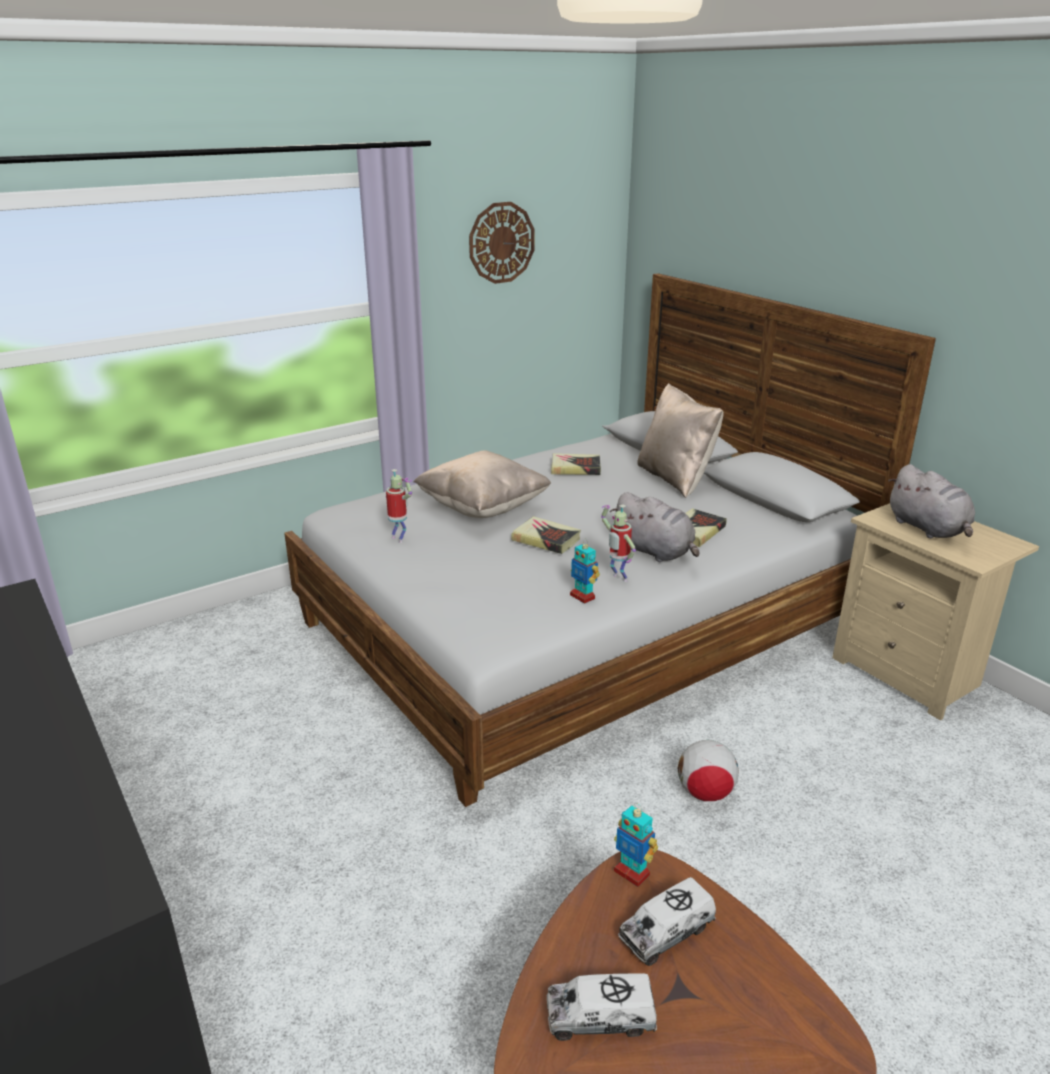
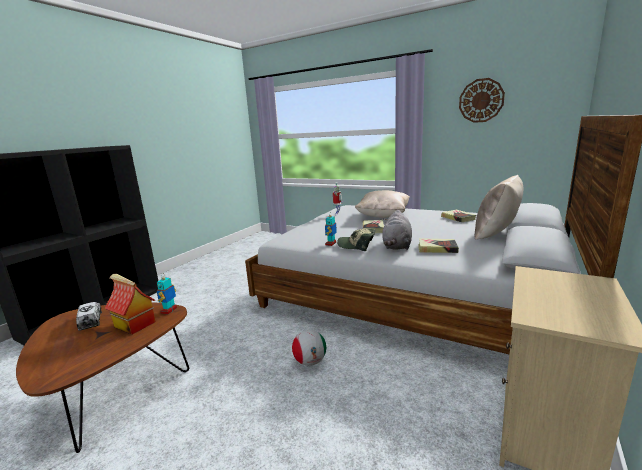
camera: 65 degrees right, 10 degrees down
toy robot [601,504,636,582] -> cap [337,228,375,251]
toy truck [618,877,716,966] -> toy house [104,274,155,335]
grey plush toy [888,464,975,538] -> none

